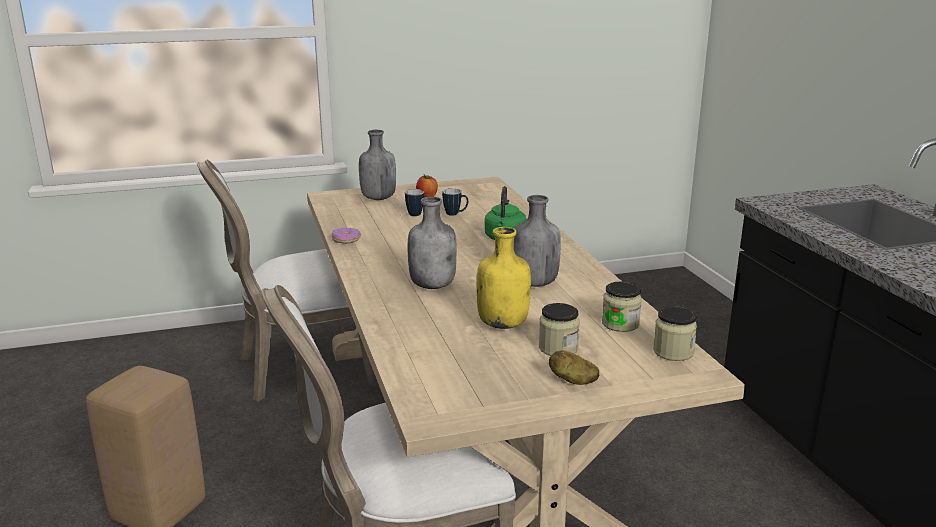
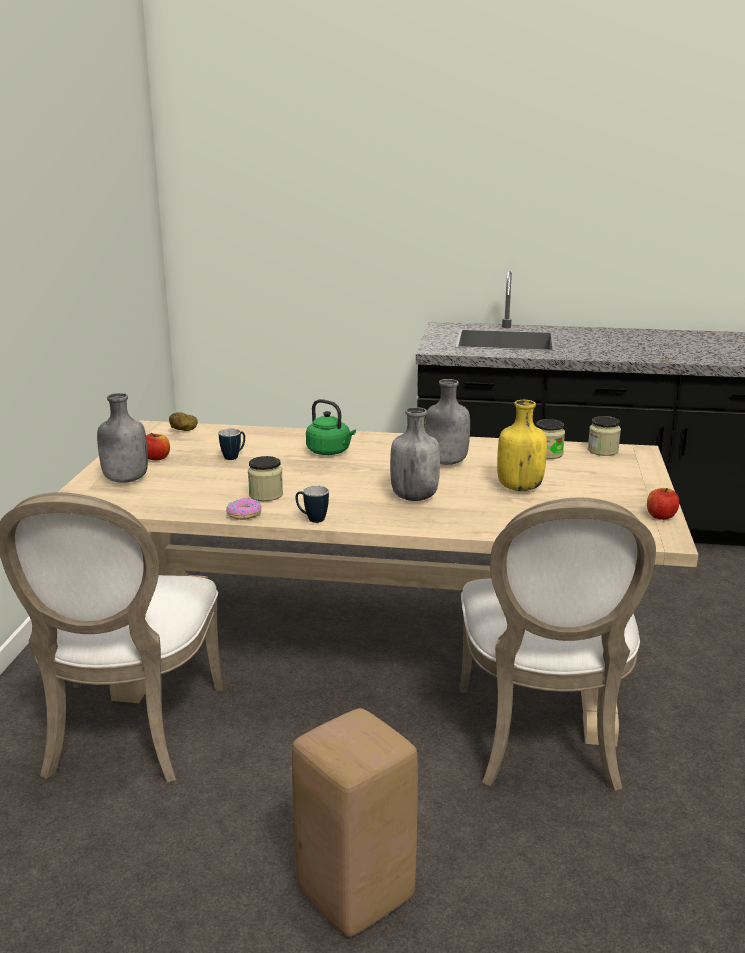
camera: 65 degrees left, 0 degrees up
mug [405,189,424,216] -> mug moved to [296,486,329,523]
jar [539,303,580,356] -> jar moved to [248,456,283,501]
potato [549,351,599,385] -> potato moved to [169,412,197,431]
none -> apple [647,488,679,520]

